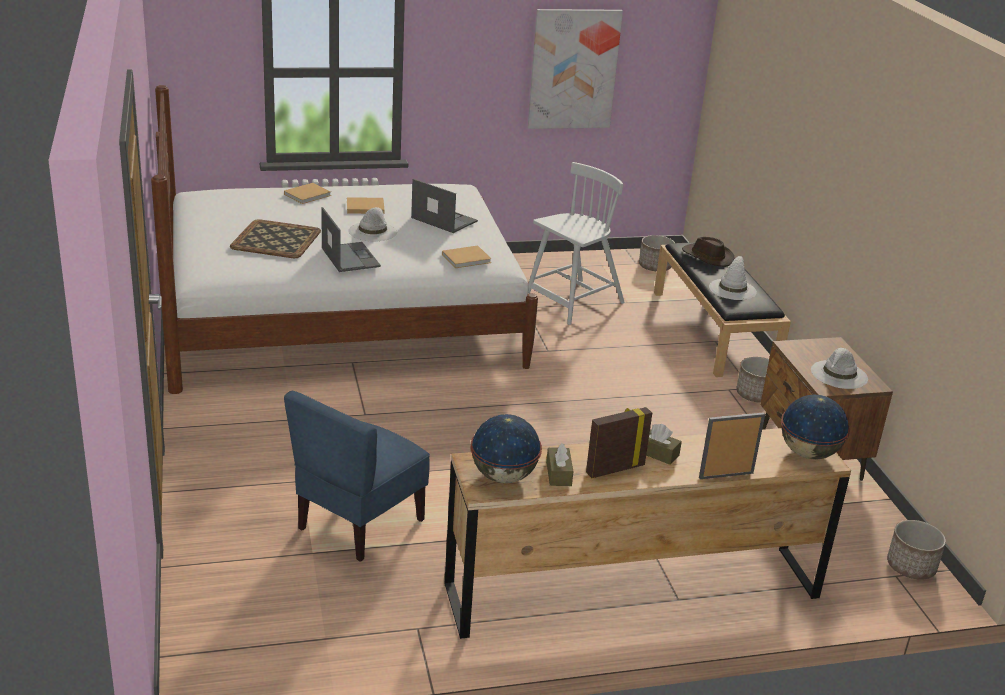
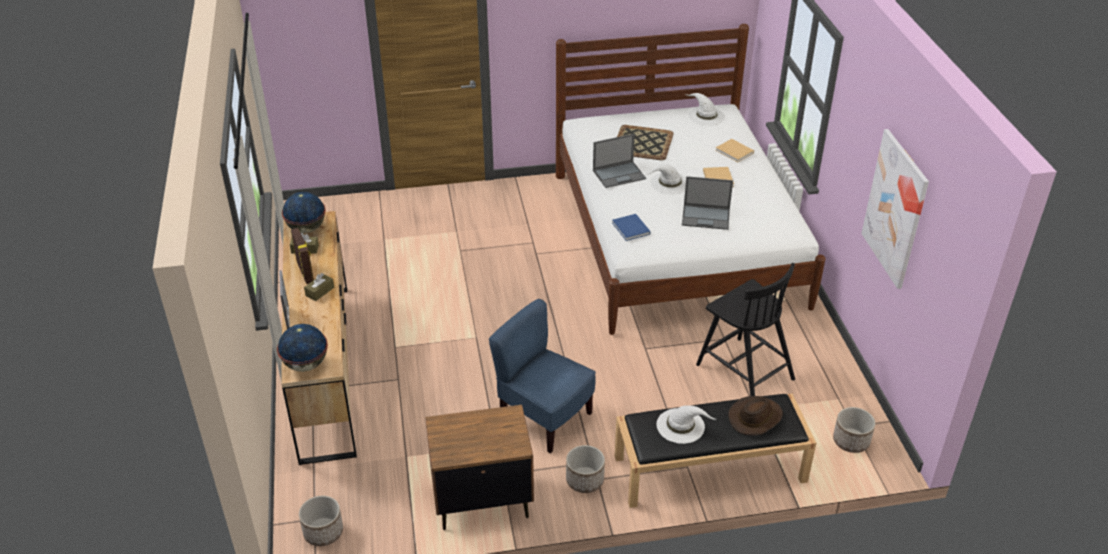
camera: 95 degrees right, 10 degrees up
blue chair [284,391,430,562] -> blue chair moved to [489,299,596,453]
laptop [411,179,478,233] -> laptop turned 60 degrees clockwise [682,176,733,230]
beige book [442,246,492,268] -> blue book [612,214,651,241]
white chair [528,162,625,325] -> black chair [696,263,795,396]
white hat [811,348,868,389] -> white hat moved to [685,93,725,126]

